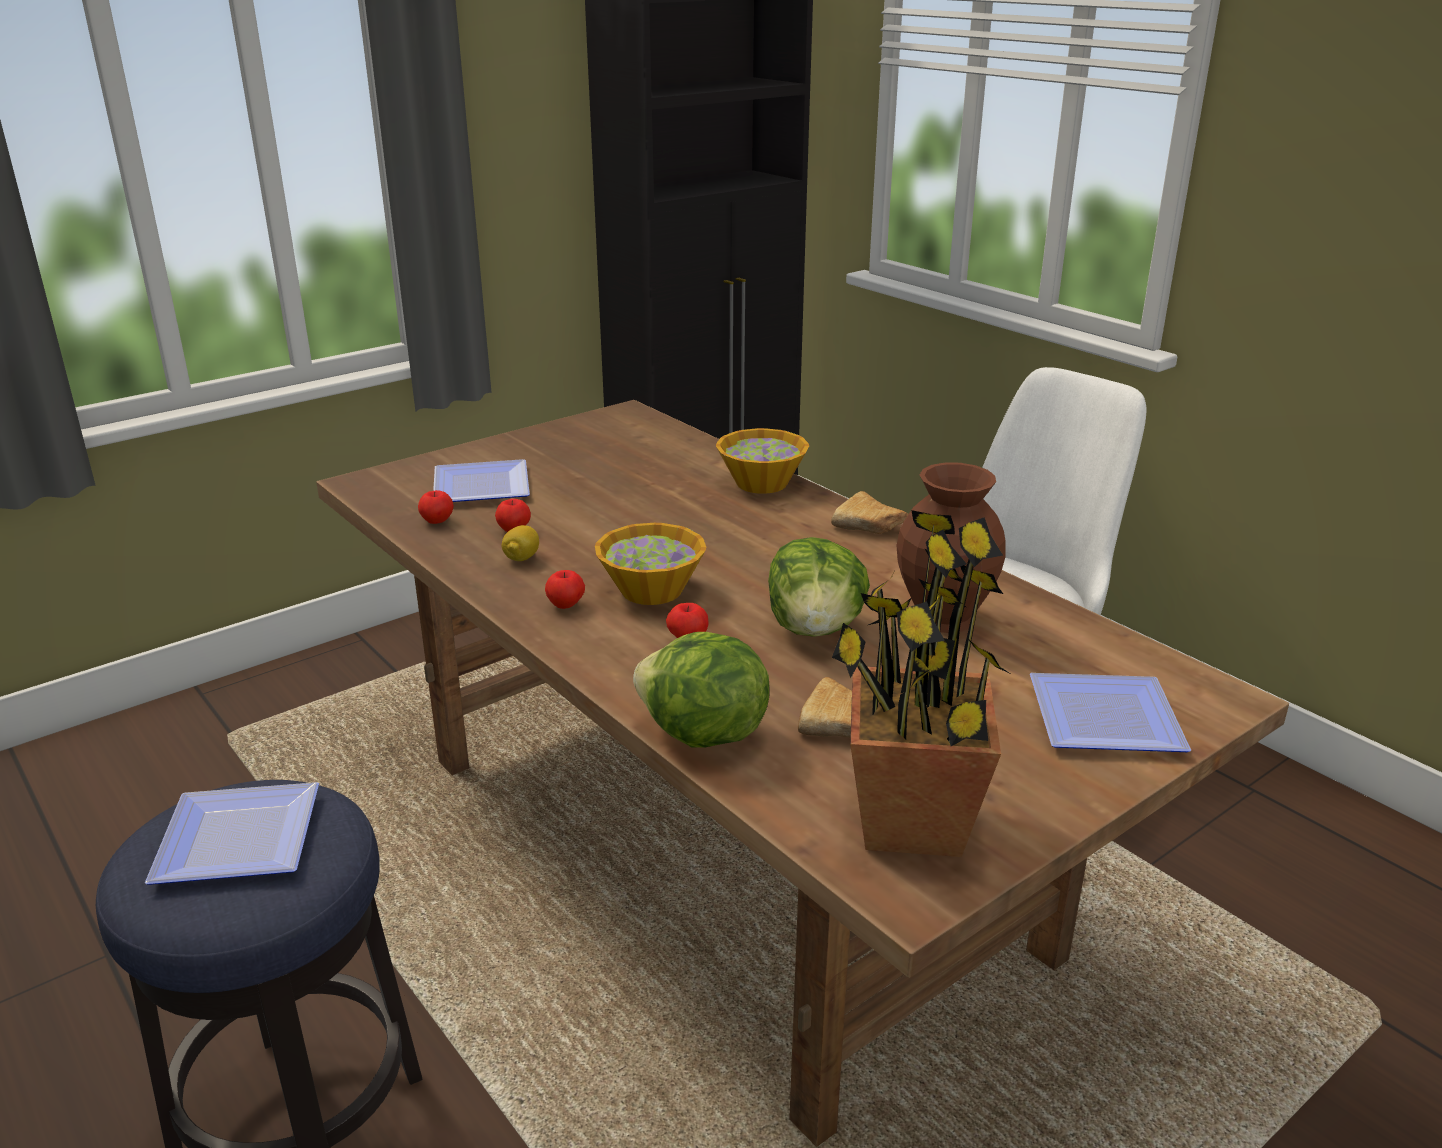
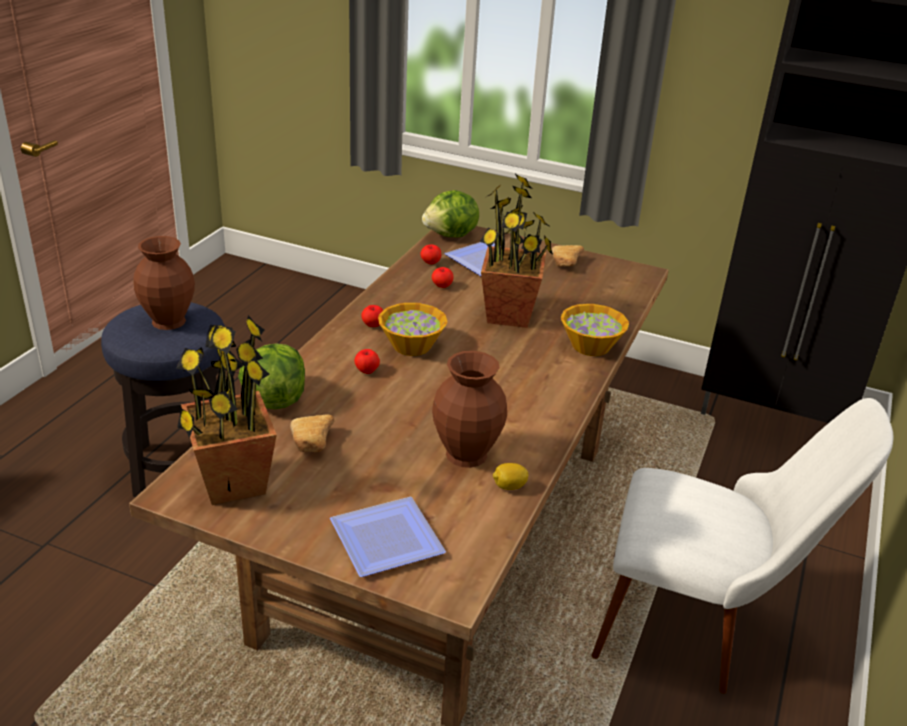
camera: 60 degrees right, 5 degrees up
plate [145,782,319,885] -> brown vase [133,236,195,330]
lemon [501,525,539,561] -> lemon moved to [493,463,529,490]
lettuce [768,537,870,637] -> lettuce moved to [422,190,479,237]
bread [831,491,908,534] -> bread moved to [552,245,584,267]
none -> potted plant [479,174,553,328]

